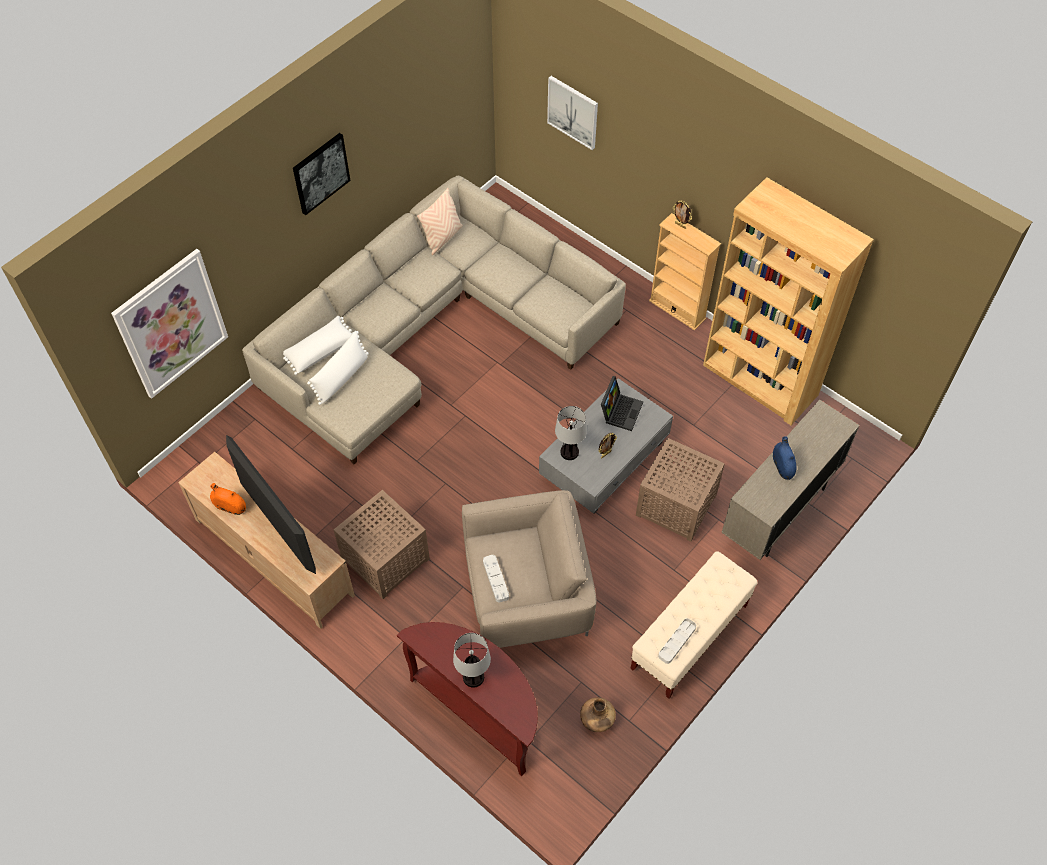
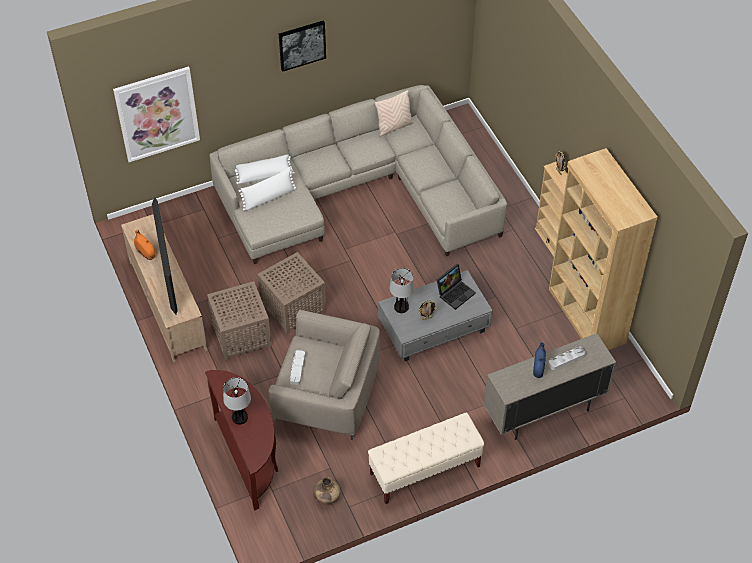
camera: 25 degrees right, 5 degrees down
picture [547,76,598,150] -> none
brown side table [636,438,725,542] -> brown side table moved to [257,252,326,334]
grey tray [658,618,696,664] -> grey tray moved to [548,346,585,370]

